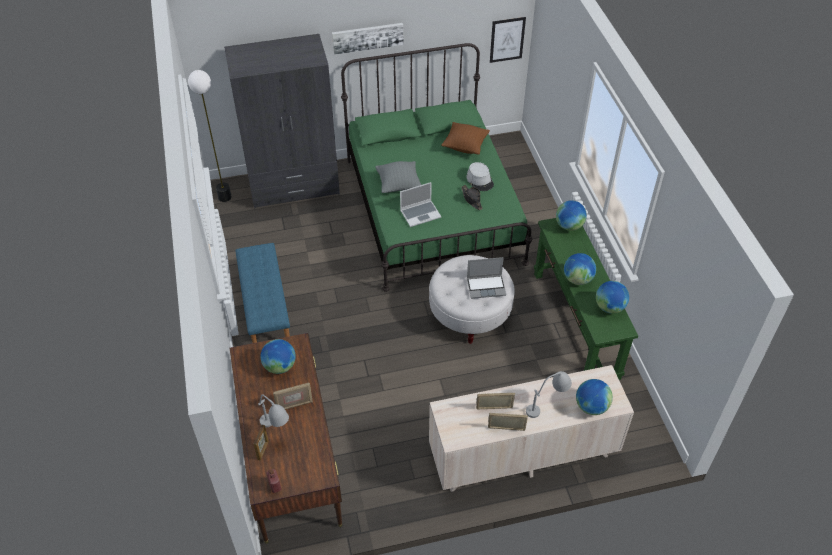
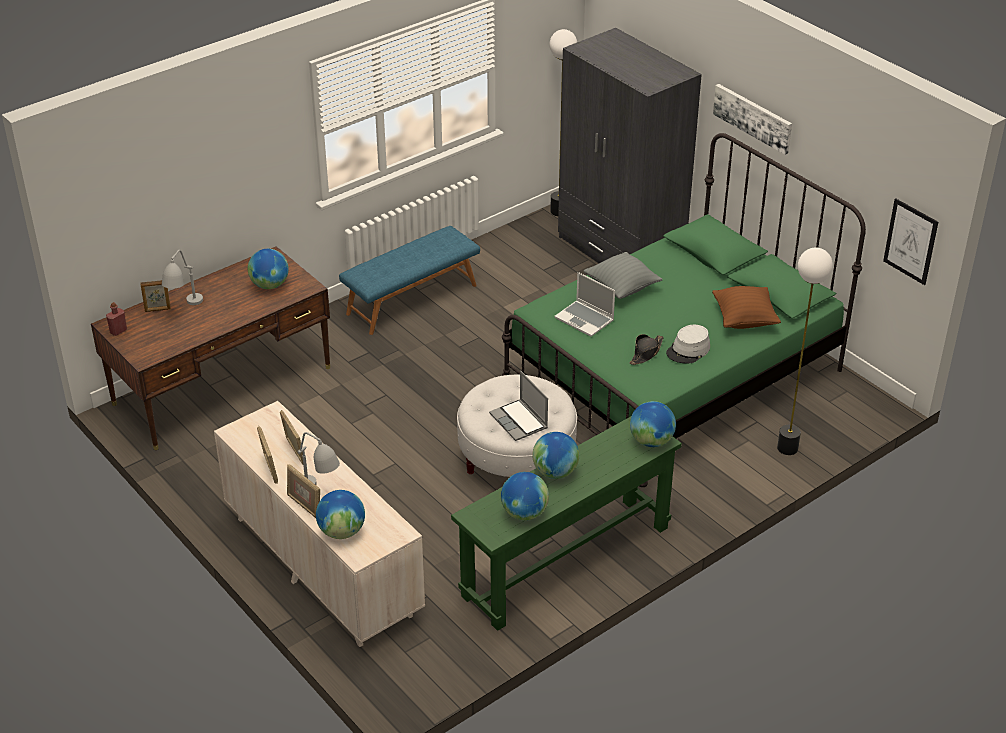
camera: 65 degrees right, 10 degrees down
picture frame [273,383,313,409] -> picture frame moved to [287,464,320,518]
none -> floor lamp [777,247,833,455]

